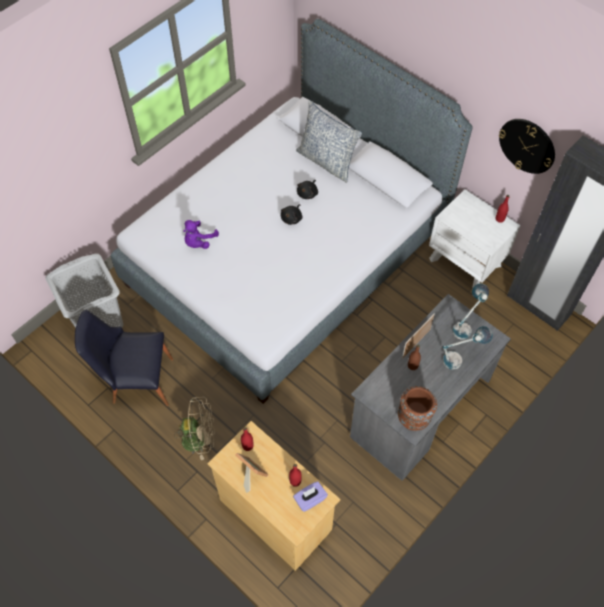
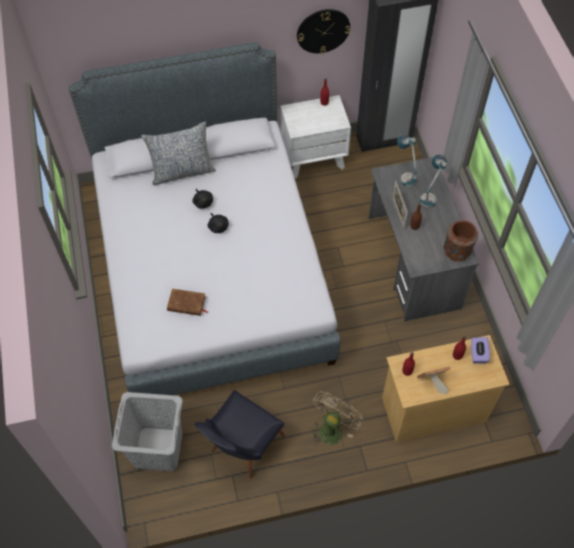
camera: 55 degrees left, 0 degrees up
purple plush toy [183,220,219,249] -> brown book [167,289,208,316]

